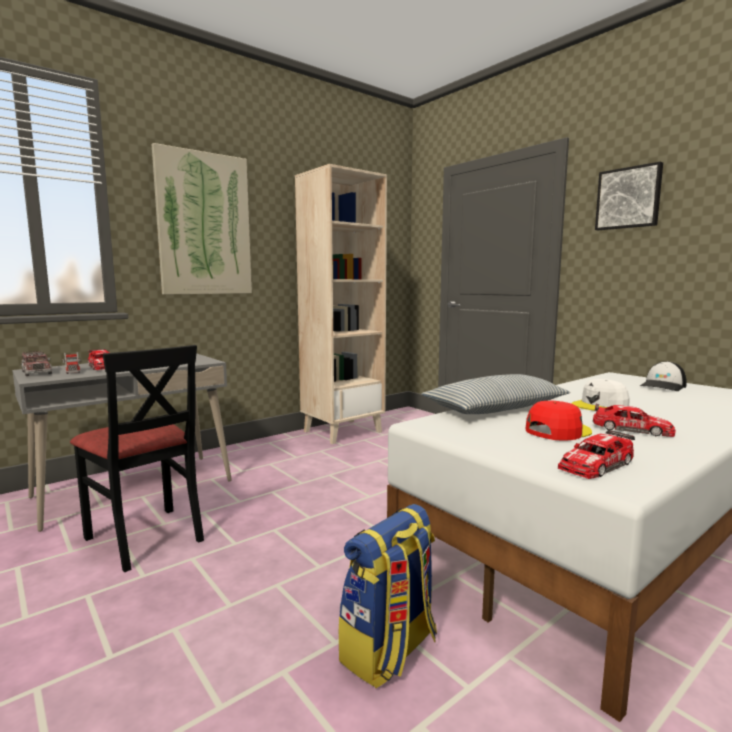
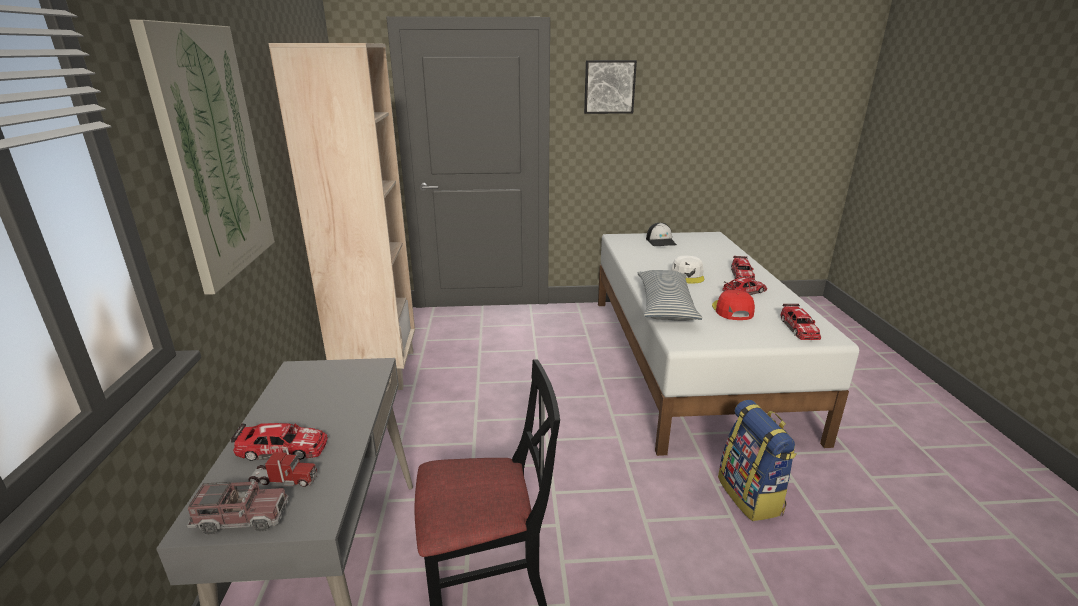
camera: 55 degrees left, 15 degrees up
none -> toy car [731,256,755,280]

